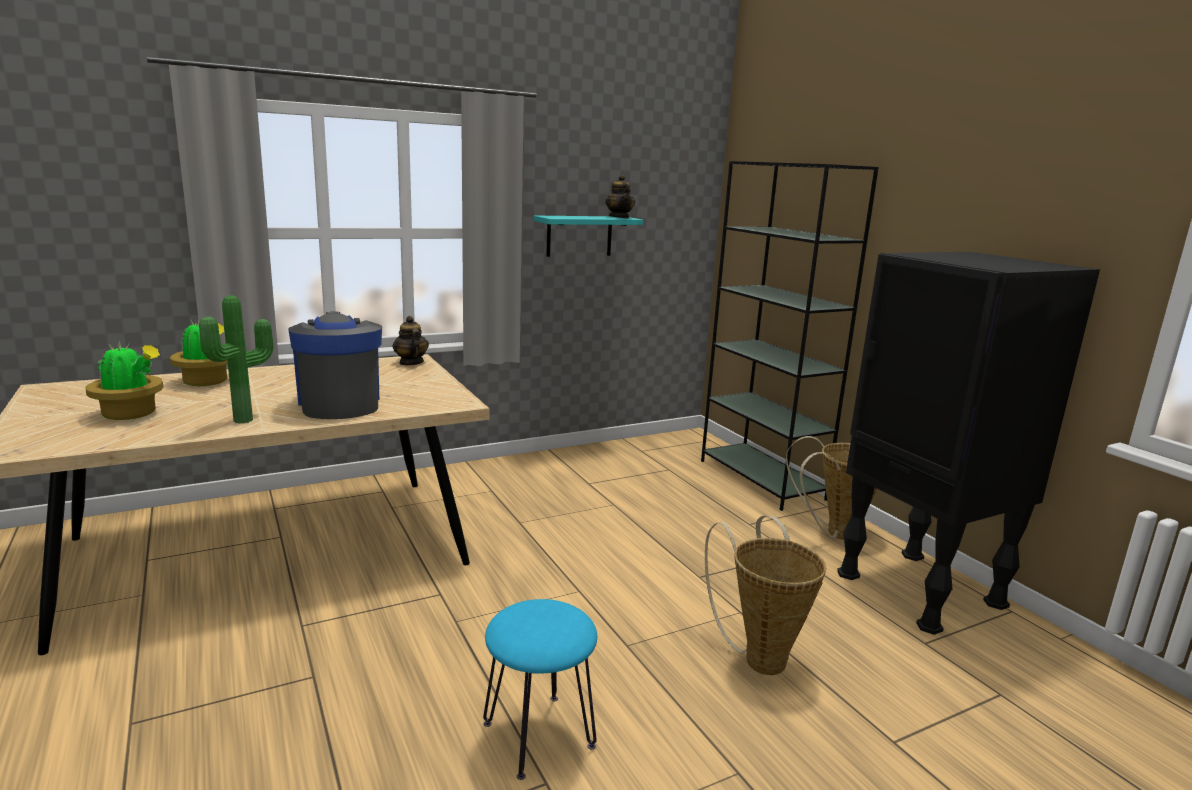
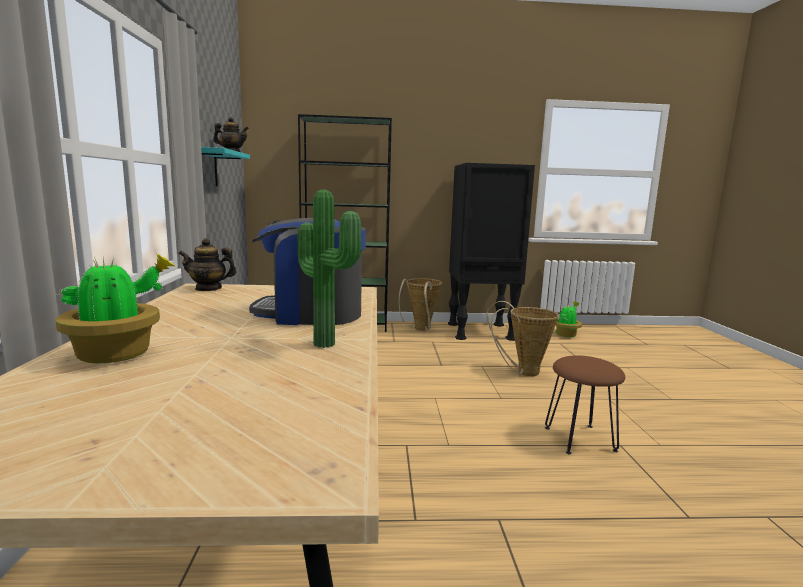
camera: 65 degrees left, 5 degrees down
potted plant [85,343,164,420] -> potted plant moved to [555,302,582,337]
turquoise stool [483,599,597,780] -> brown stool [545,355,625,454]

